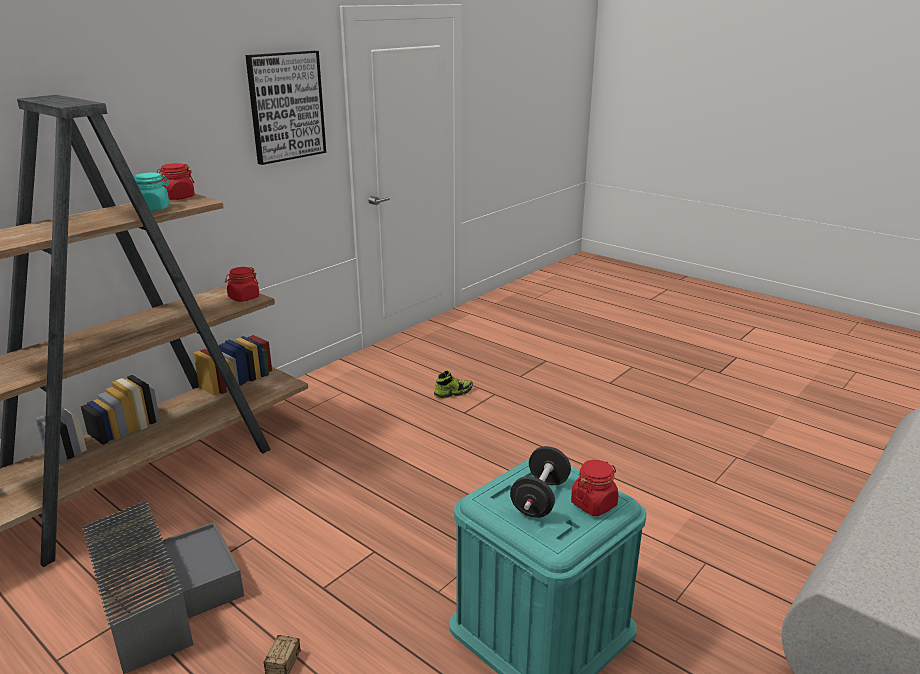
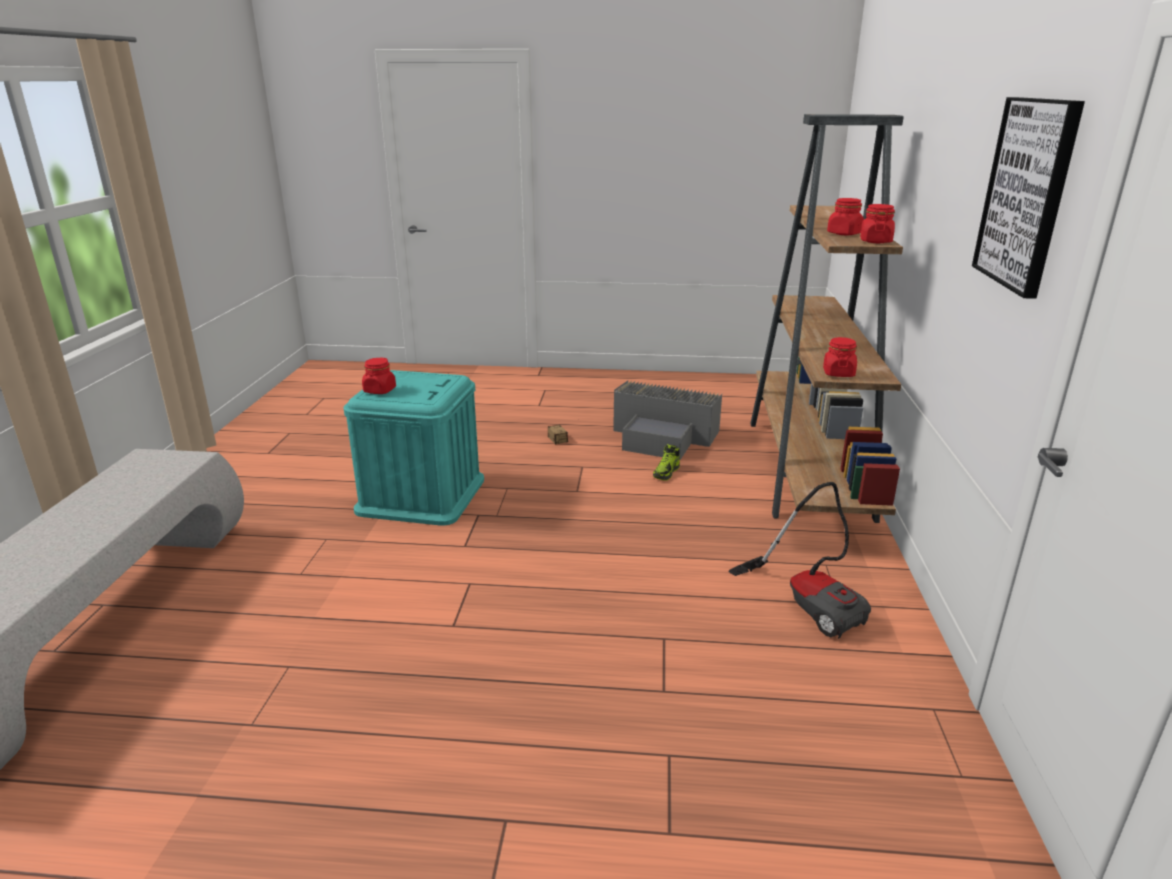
camera: 145 degrees right, 0 degrees up
turquoise jar [134,173,170,211] -> red jar [827,198,864,235]
shoe [434,370,473,399] -> shoe moved to [653,444,680,481]
black dumbbell [510,446,571,518] -> none
none -> vacuum cleaner [728,482,871,639]

